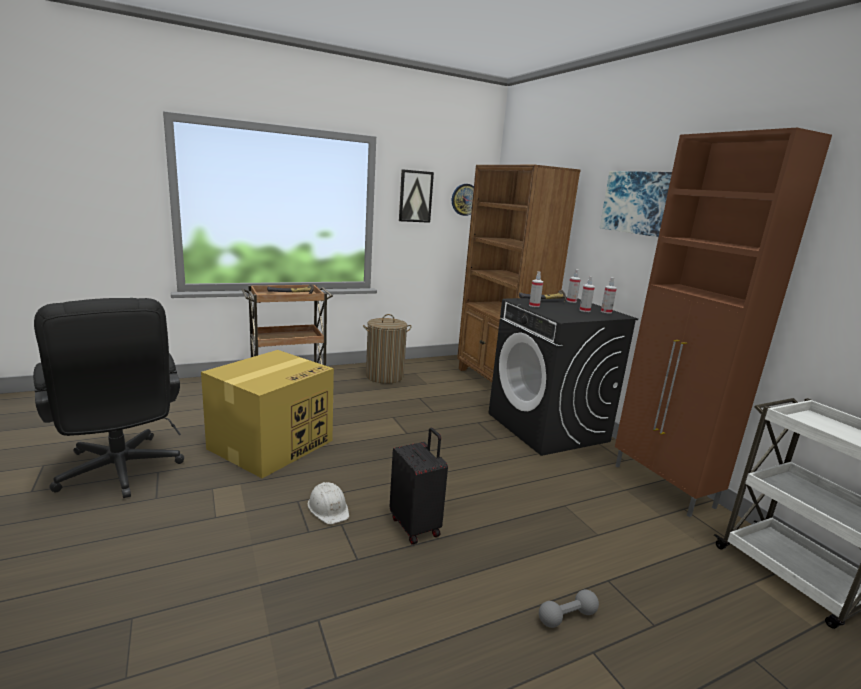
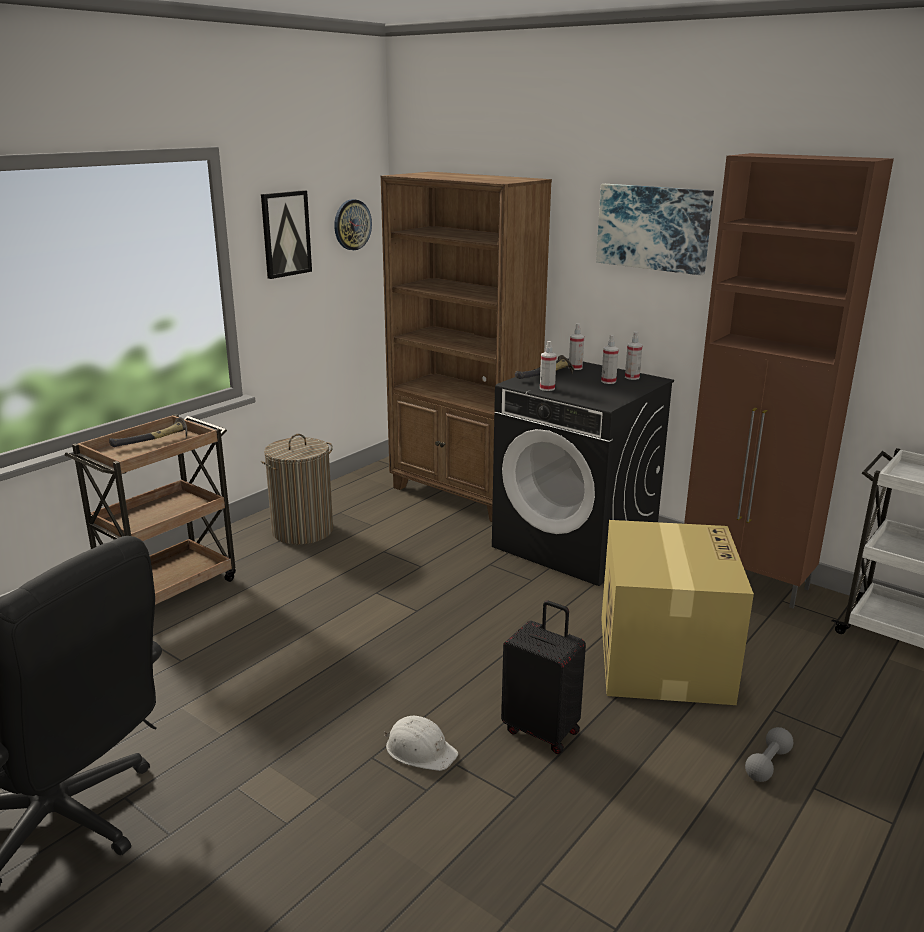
camera: 25 degrees left, 5 degrees up
cardboard box [201,350,334,478] -> cardboard box moved to [601,520,754,705]

